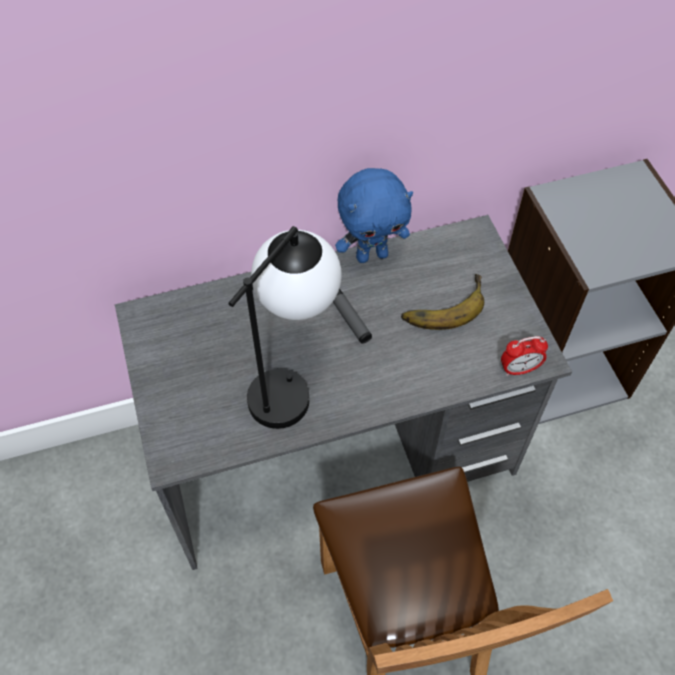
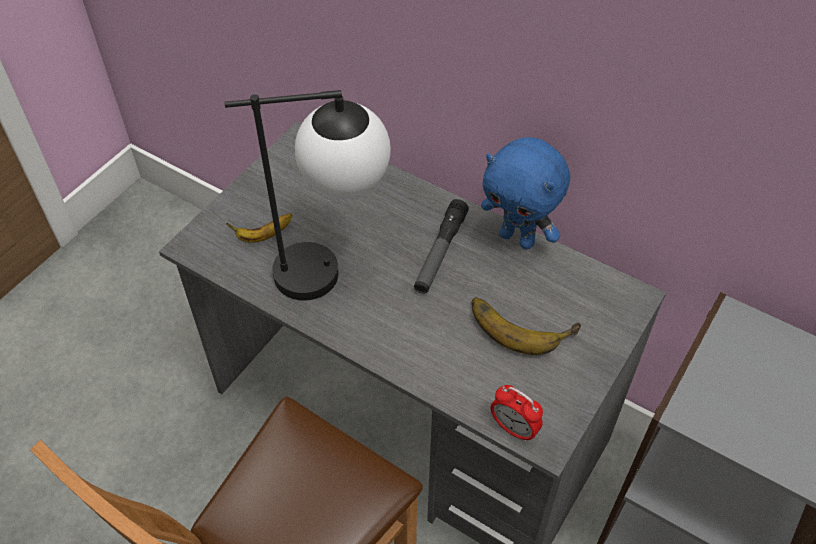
camera: 50 degrees right, 5 degrees down
none -> banana [226,213,293,243]

